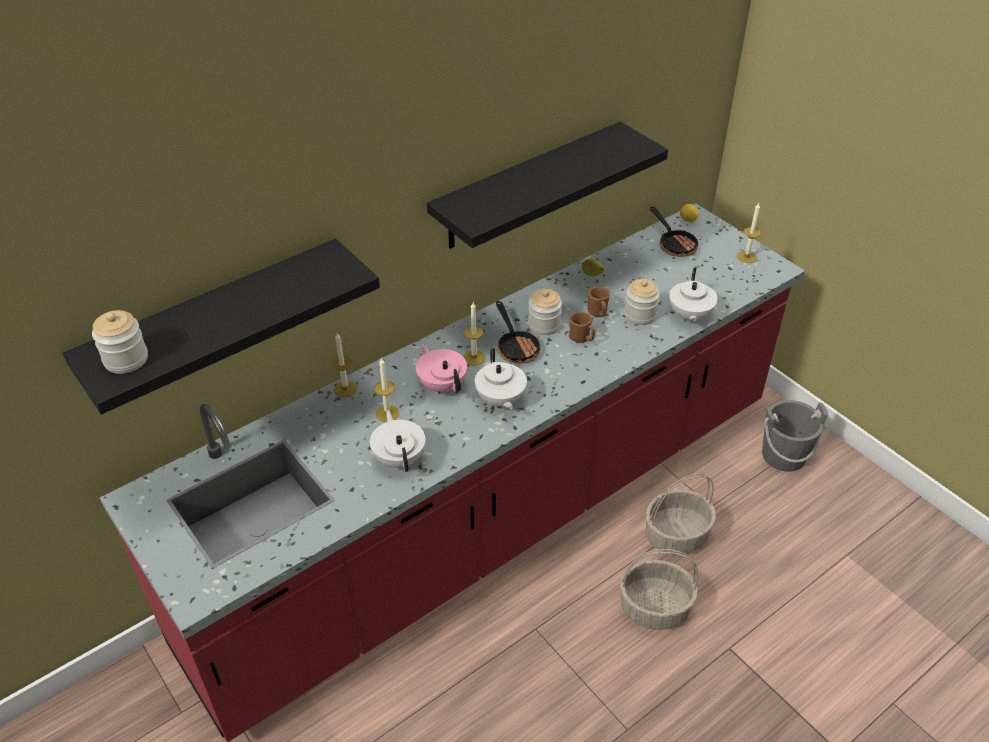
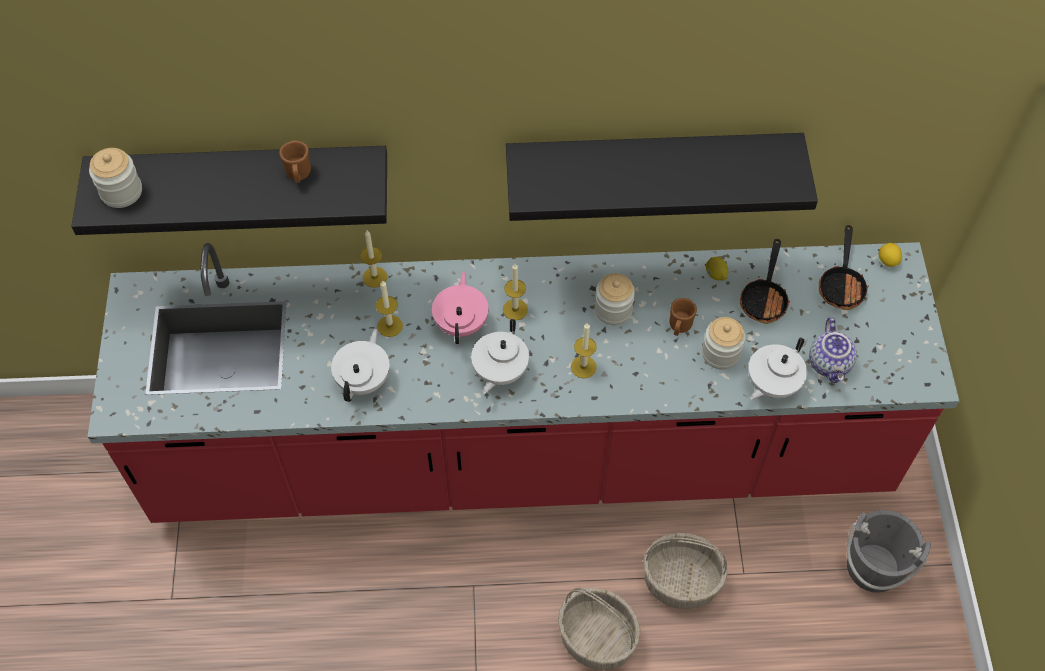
camera: 35 degrees right, 15 degrees up
frying pan [496,301,542,363] -> frying pan moved to [740,239,790,324]
brown mug [569,312,595,343] -> brown mug moved to [279,140,311,183]
candle [737,203,761,263] -> candle moved to [571,322,597,378]
none -> teapot [809,317,857,383]

